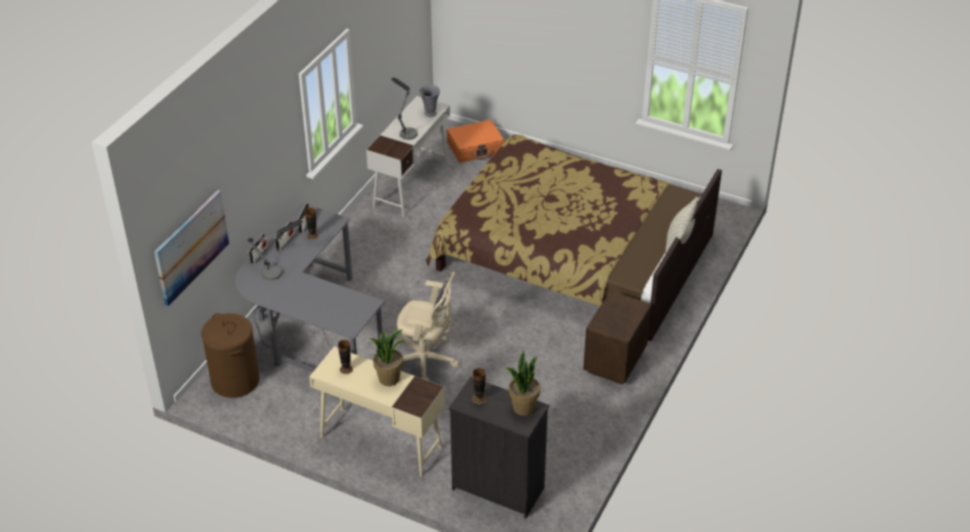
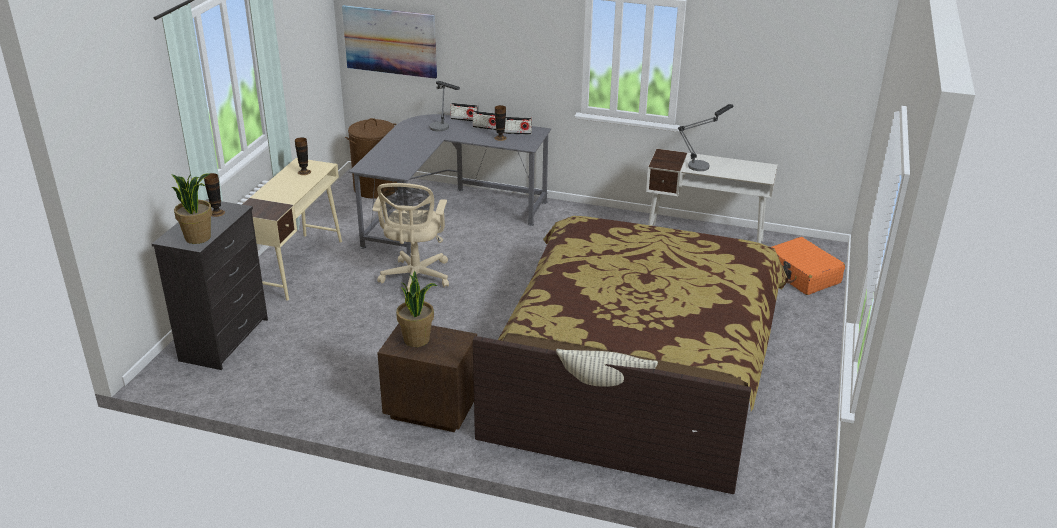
camera: 80 degrees right, 10 degrees down
potted plant [368,330,405,386] -> potted plant moved to [396,271,437,347]
grey vase [419,85,440,117] -> none

